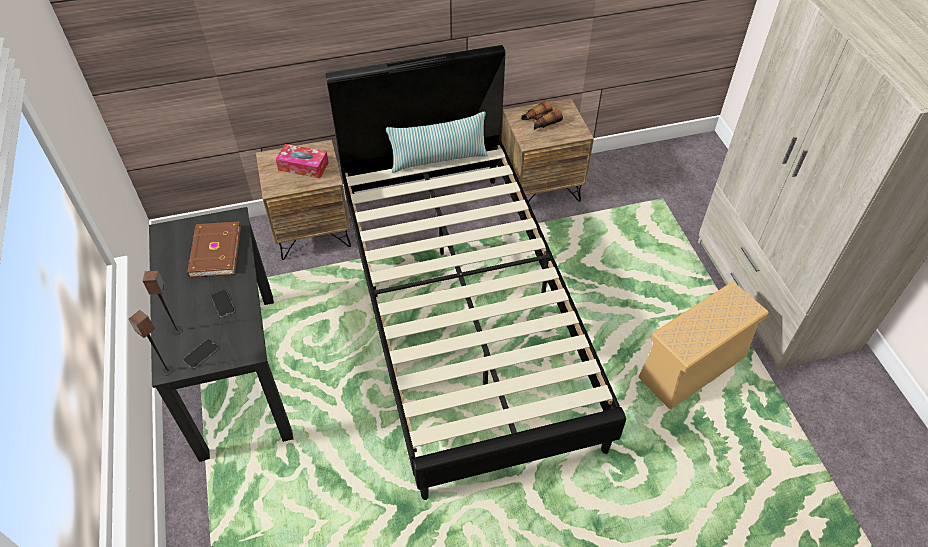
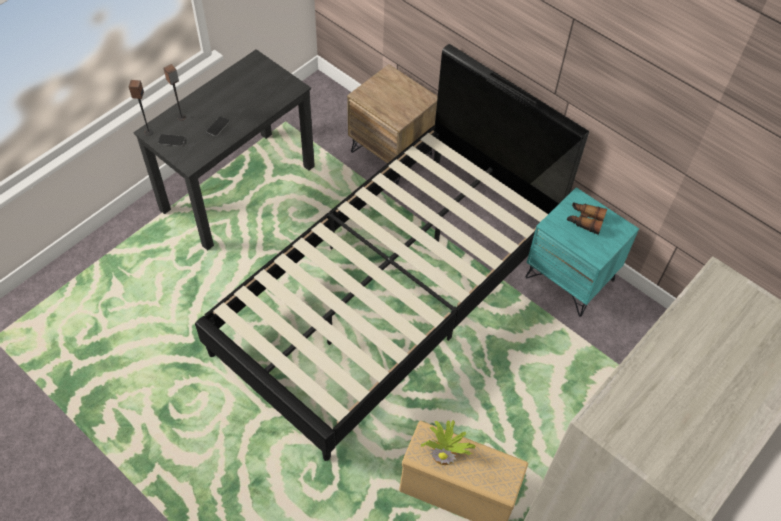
camera: 55 degrees right, 5 degrees up
brown book [187,222,241,277] -> none
tissue box [276,144,329,179] -> none
pillow [386,112,488,173] -> none
brown nightstand [501,98,594,202] -> turquoise nightstand [525,187,639,317]
none -> potted plant [421,420,475,465]

